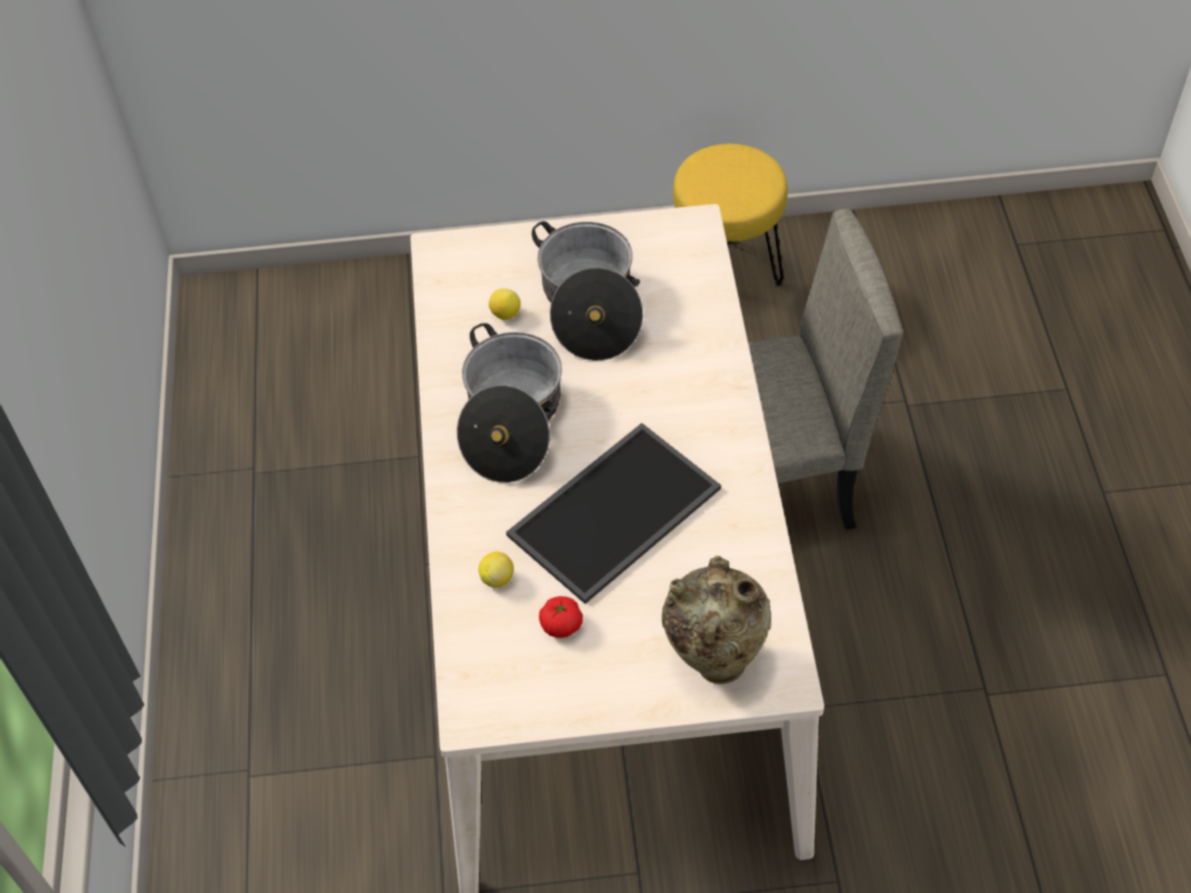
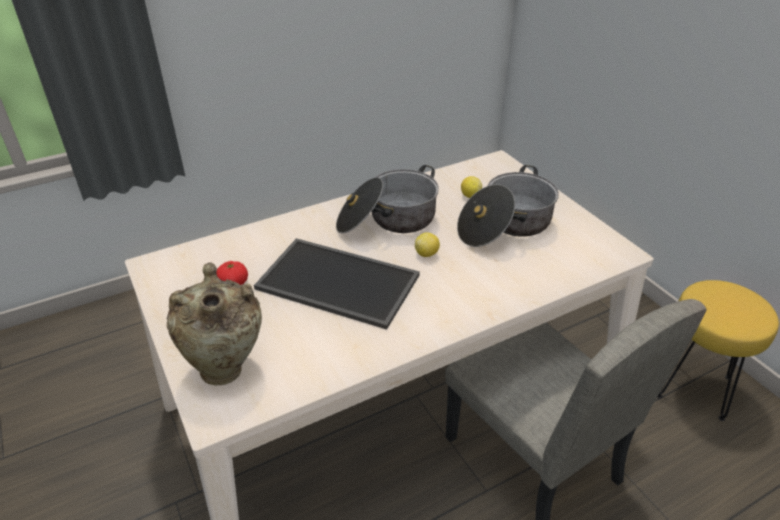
camera: 65 degrees right, 15 degrees down
lemon [478,552,514,588] -> lemon moved to [415,232,440,257]

